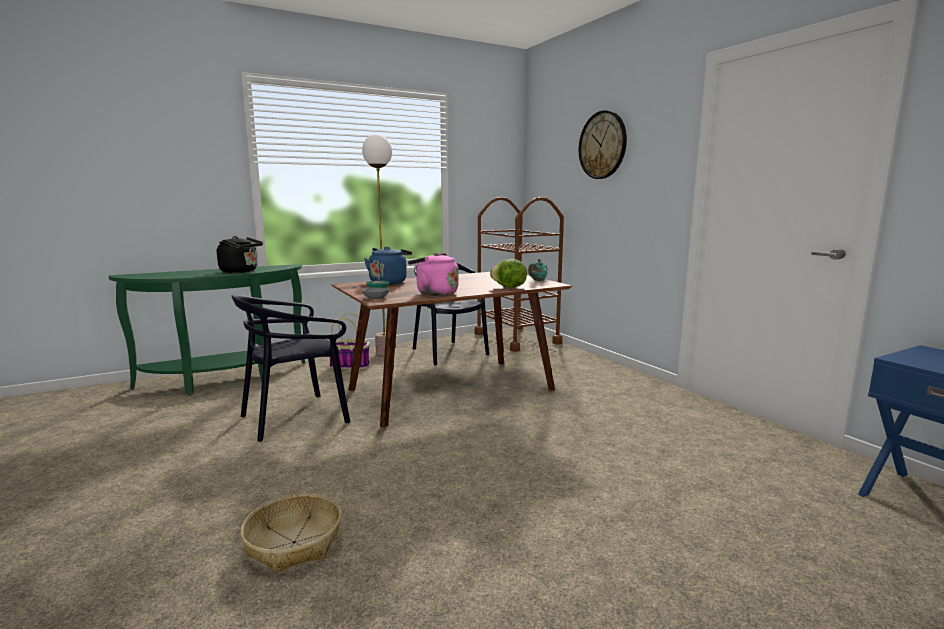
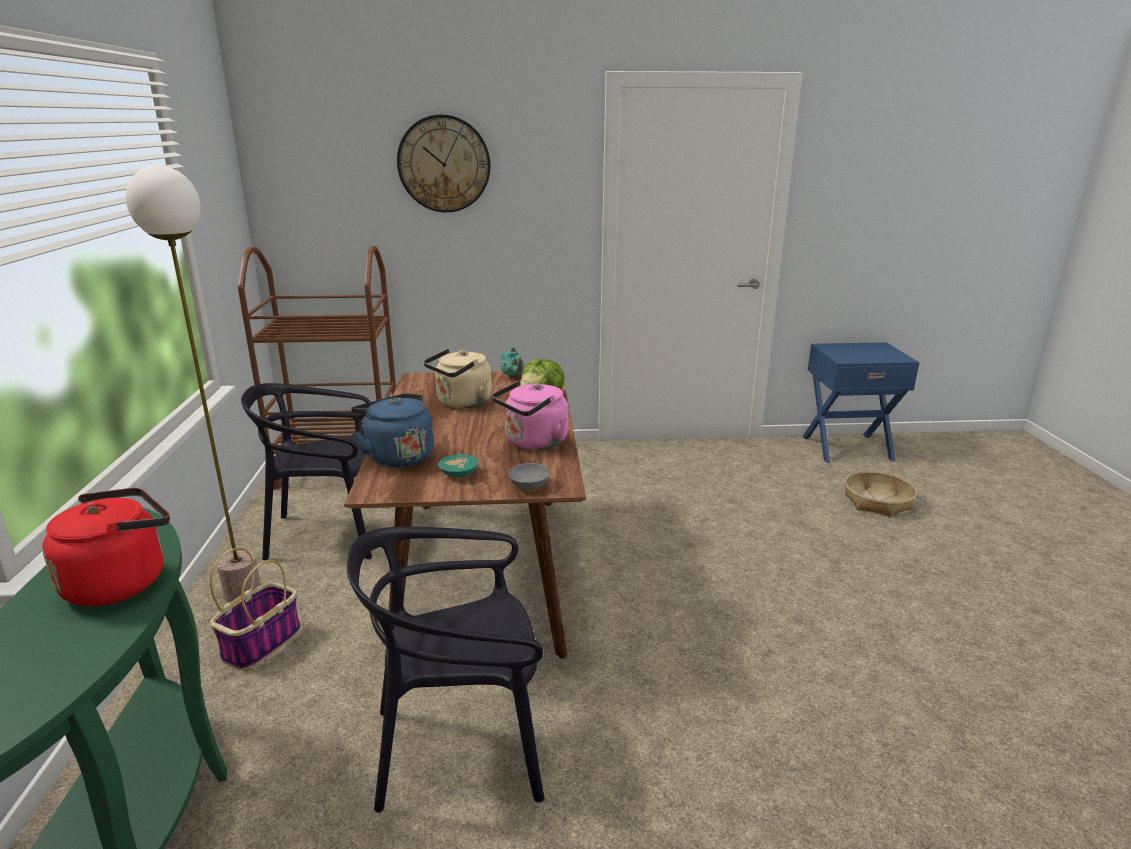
camera: 65 degrees left, 10 degrees up
black kettle [217,236,263,273] -> red kettle [42,488,170,606]
black chair [231,295,351,442] -> black chair turned 90 degrees clockwise [347,526,545,813]
basket [241,493,341,573] -> basket moved to [845,471,917,517]
none -> beige kettle [423,349,492,408]

